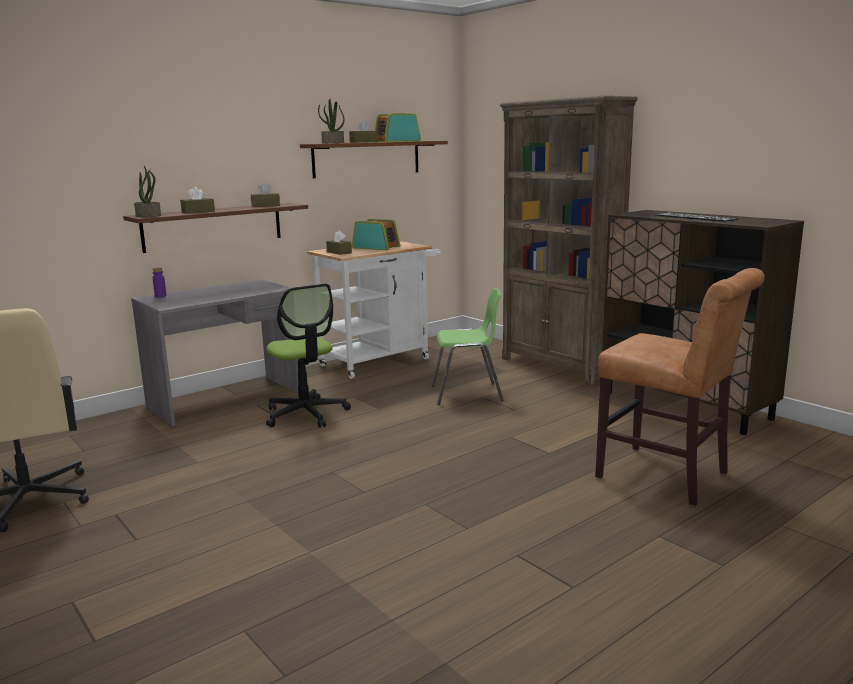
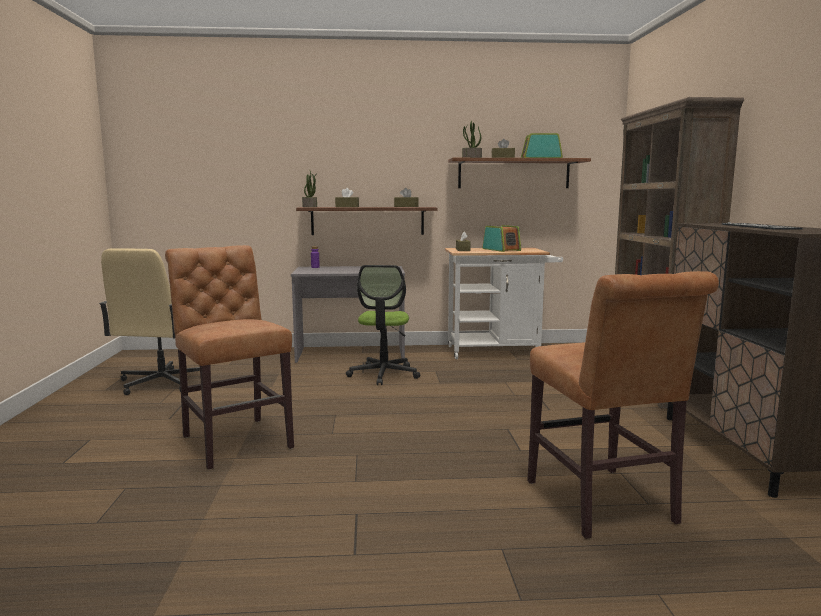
camera: 35 degrees right, 5 degrees down
green chair [432,288,504,405] -> none
none -> brown chair [165,245,294,469]

